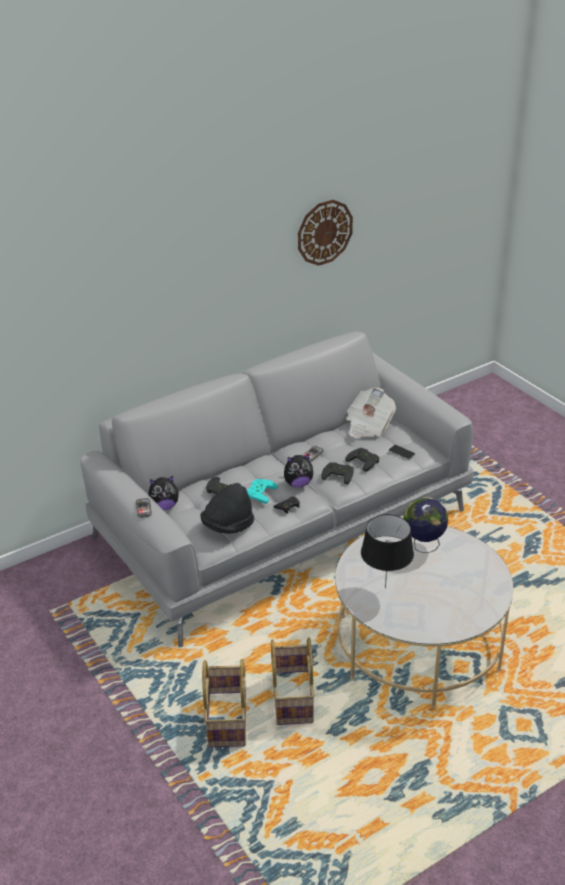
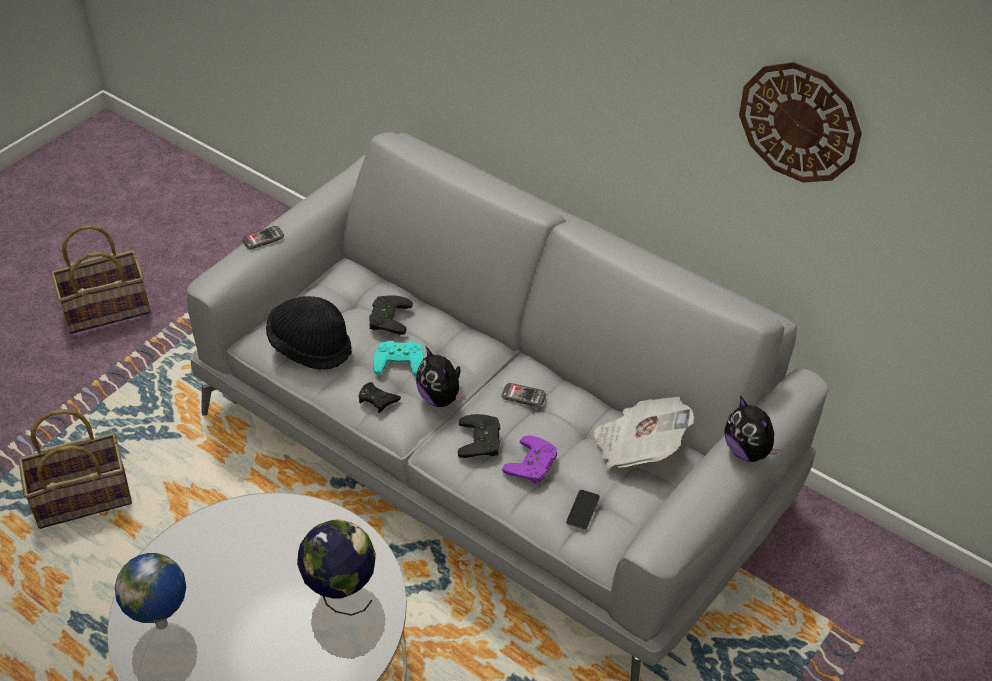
camera: 70 degrees right, 10 degrees up
plush toy [148,476,180,510] -> plush toy moved to [724,396,782,462]
basket [271,637,315,725] -> basket moved to [51,225,151,334]
black game controller [345,448,379,472] -> purple game controller [502,436,557,483]
black table lamp [361,514,414,589] -> none
none -> globe [115,553,186,630]

